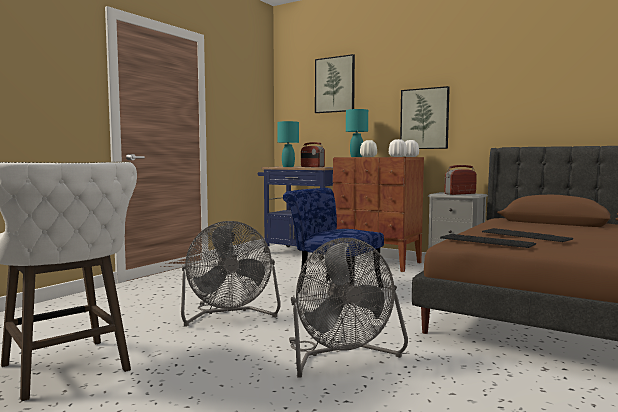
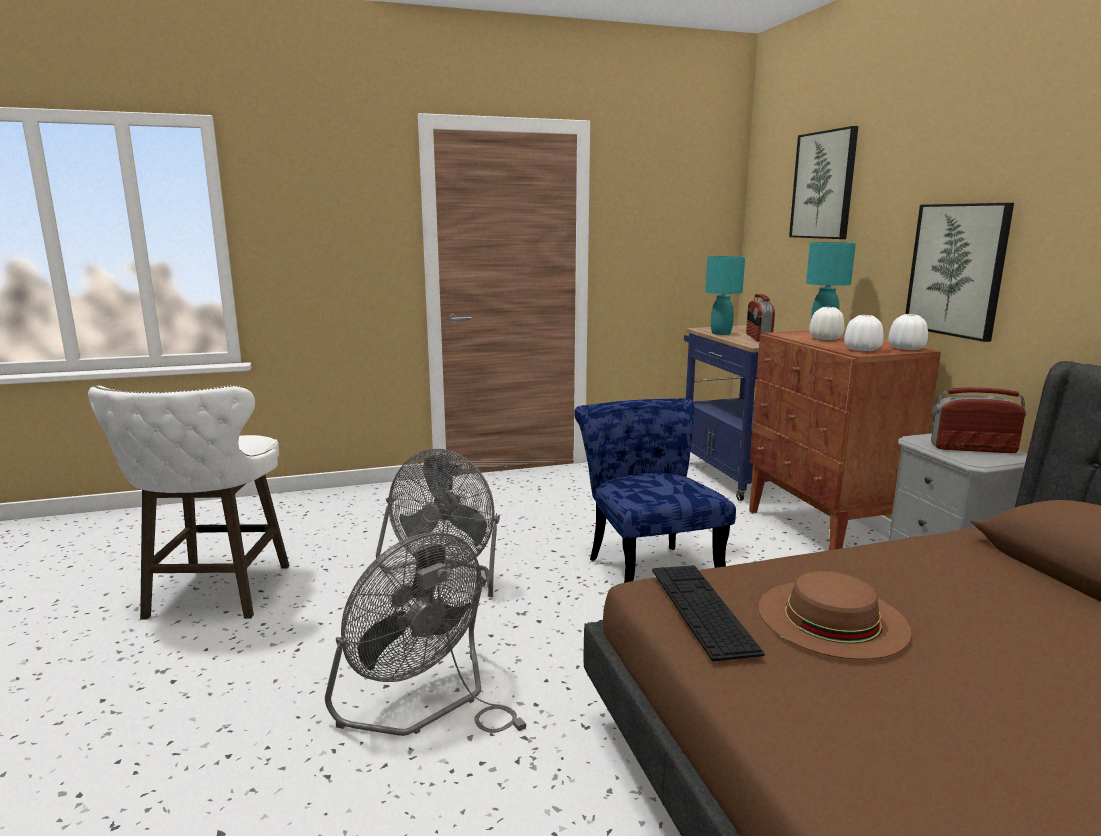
camera: 40 degrees right, 10 degrees up
grey fan [289,238,408,378] -> grey fan turned 120 degrees clockwise [325,533,526,736]
keyboard [482,228,573,242] -> brown hat [759,571,912,660]

